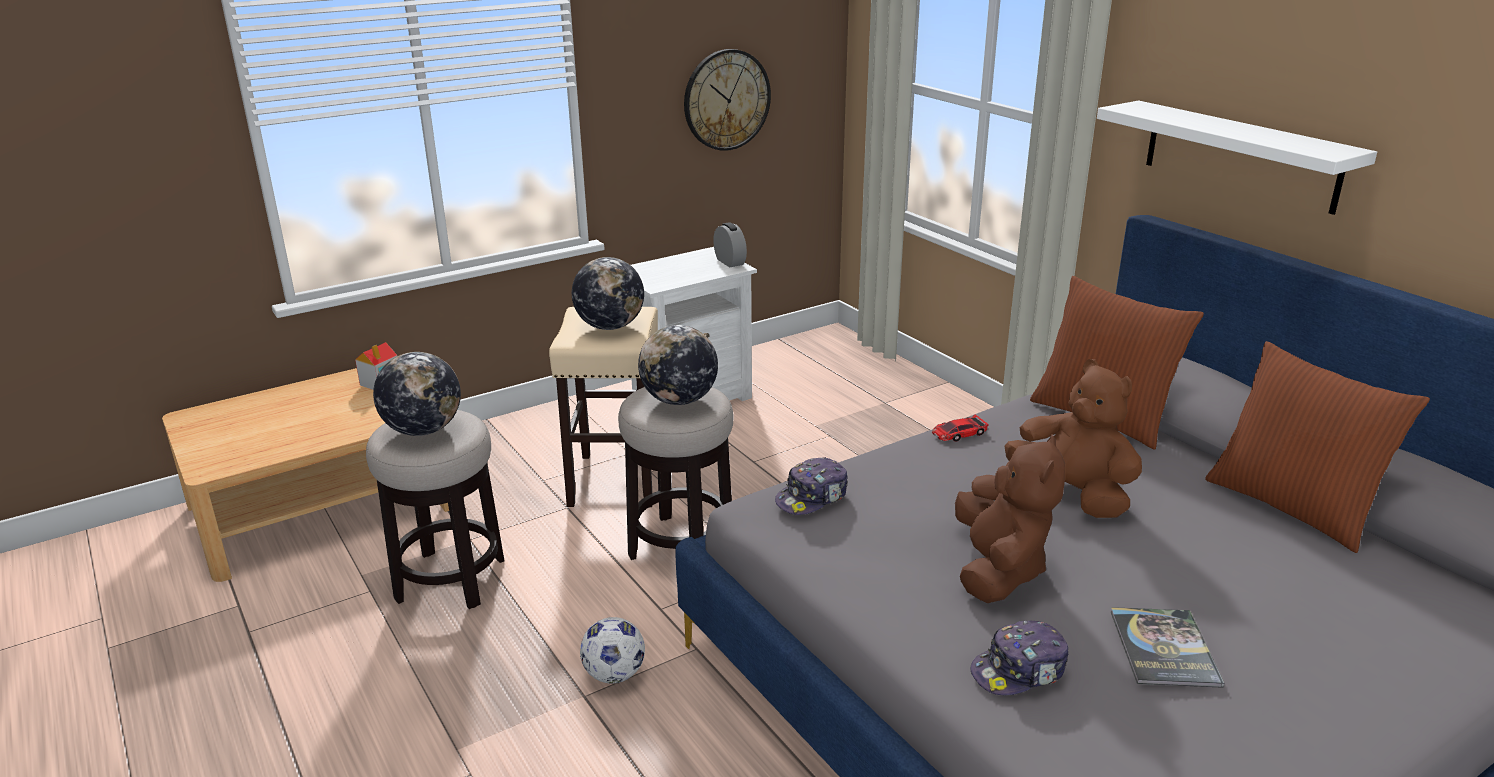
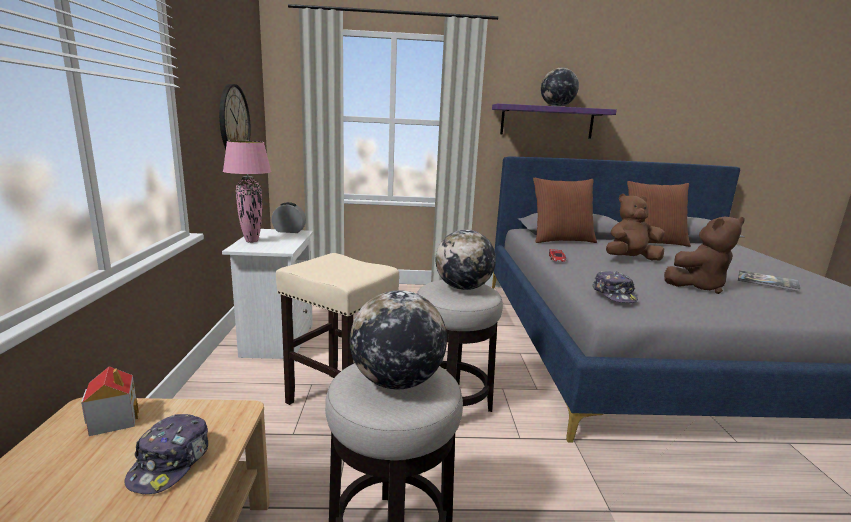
camera: 60 degrees left, 10 degrees down
globe [572,257,644,330] -> globe moved to [541,67,579,107]
football [580,617,645,684] -> none
brown plush toy [955,434,1065,603] -> brown plush toy turned 120 degrees clockwise [664,217,745,294]
cap [971,621,1068,695] -> cap moved to [124,414,208,494]
white shelf [1097,100,1377,215] -> purple shelf [492,103,617,139]
none -> pink table lamp [223,141,272,243]

